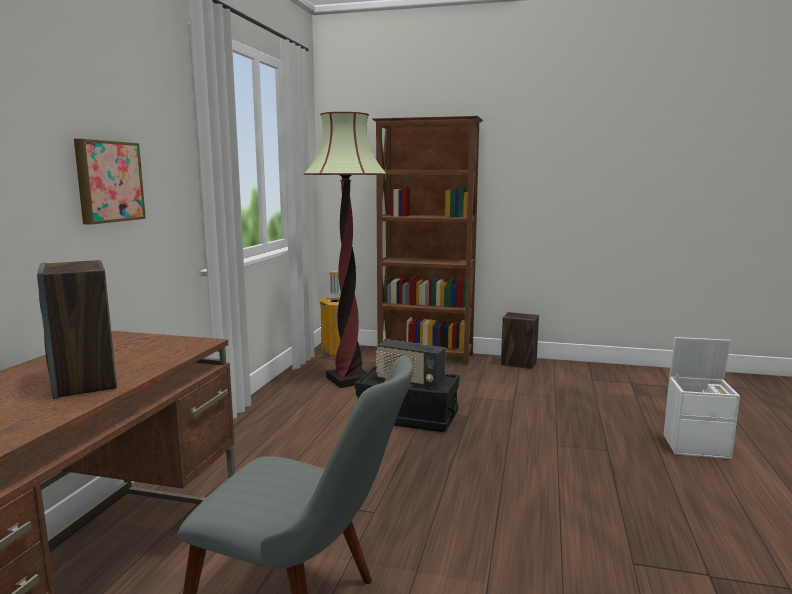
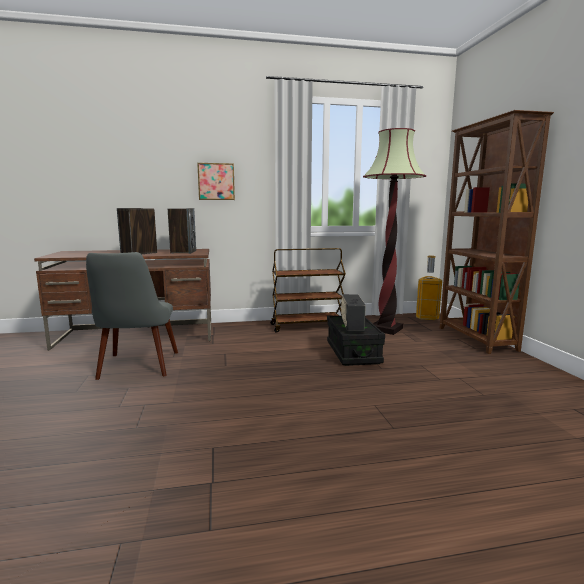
camera: 65 degrees right, 0 degrees up
speaker [501,312,539,369] -> speaker moved to [168,208,196,254]
white storage box [664,337,740,459] -> none
none -> brown cart [270,248,346,333]

